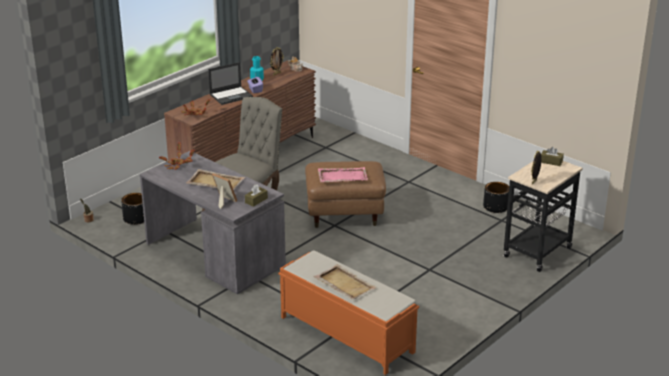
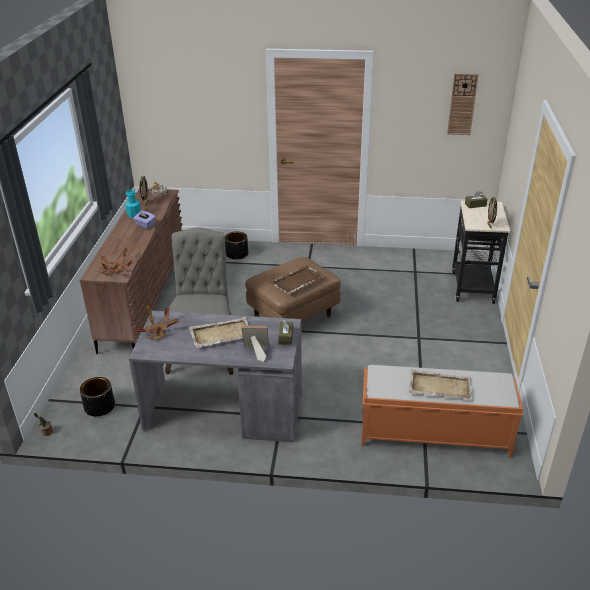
camera: 35 degrees left, 5 degrees up
laptop [208,62,253,105] -> none
pink tray [318,167,368,182] -> brown tray [270,265,325,294]
black planter [483,182,509,213] -> black planter moved to [225,231,248,260]
none -> wall clock [447,73,479,135]

